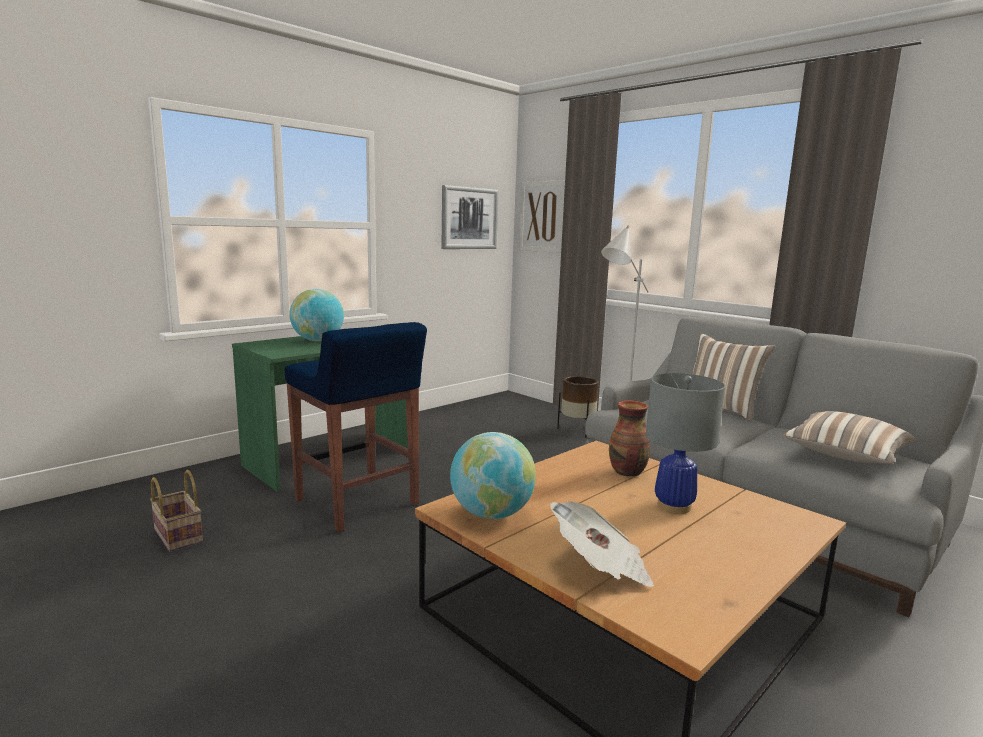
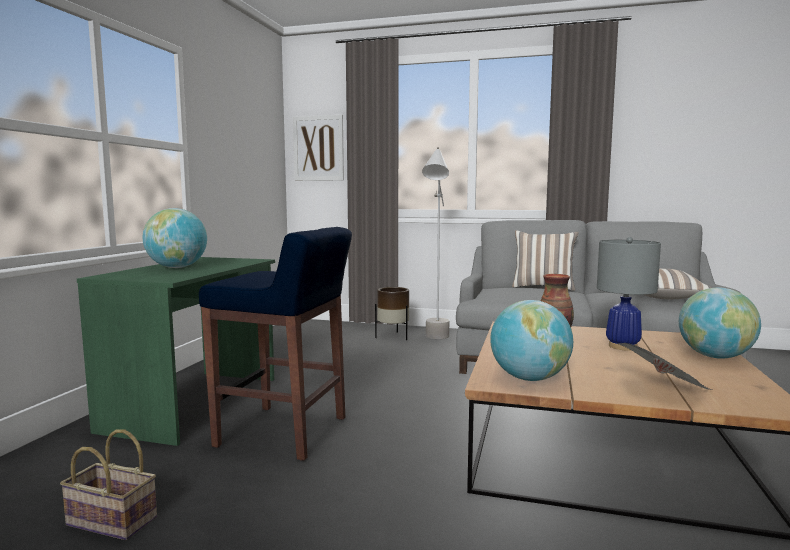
camera: 30 degrees left, 5 degrees down
picture [442,185,498,249] -> none
none -> globe [679,288,761,358]

